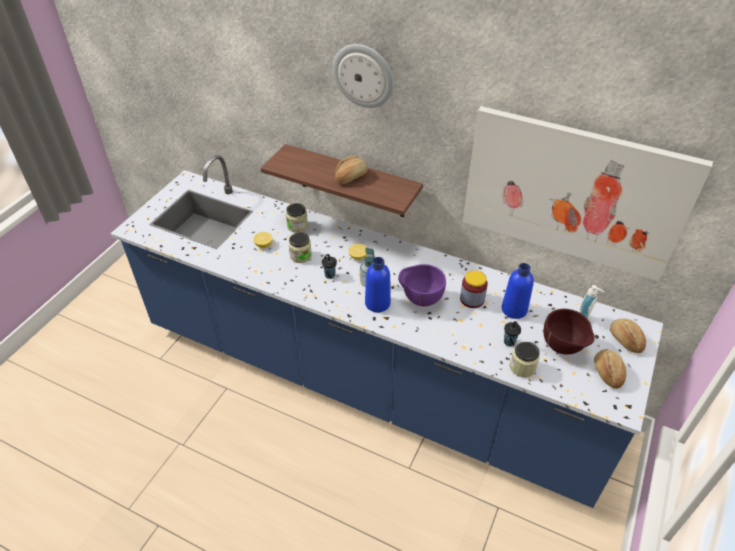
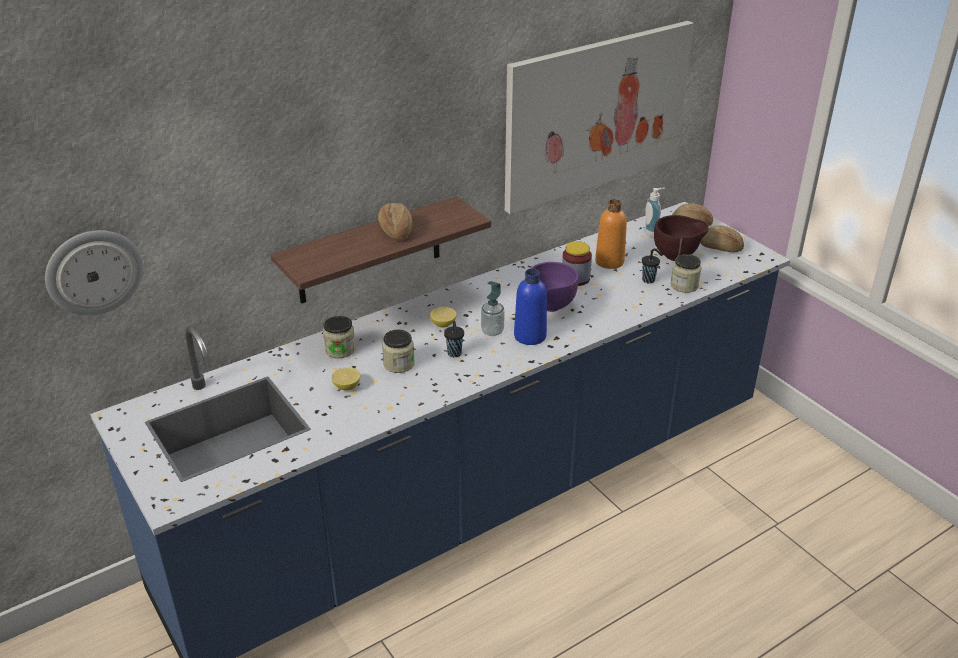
camera: 60 degrees left, 10 degrees down
wall clock [333,44,394,108] -> wall clock moved to [45,230,143,315]
blue bottle [502,263,534,319] -> orange bottle [595,199,627,269]

